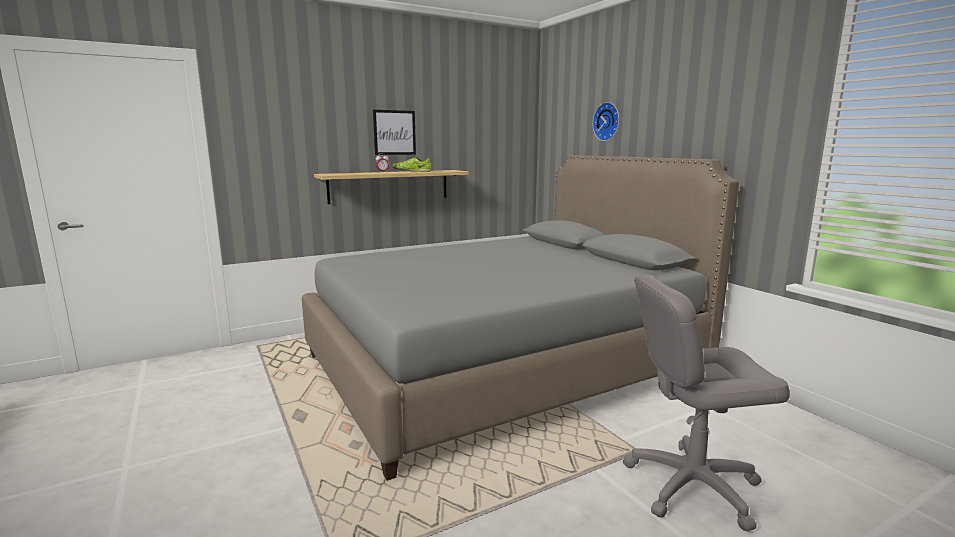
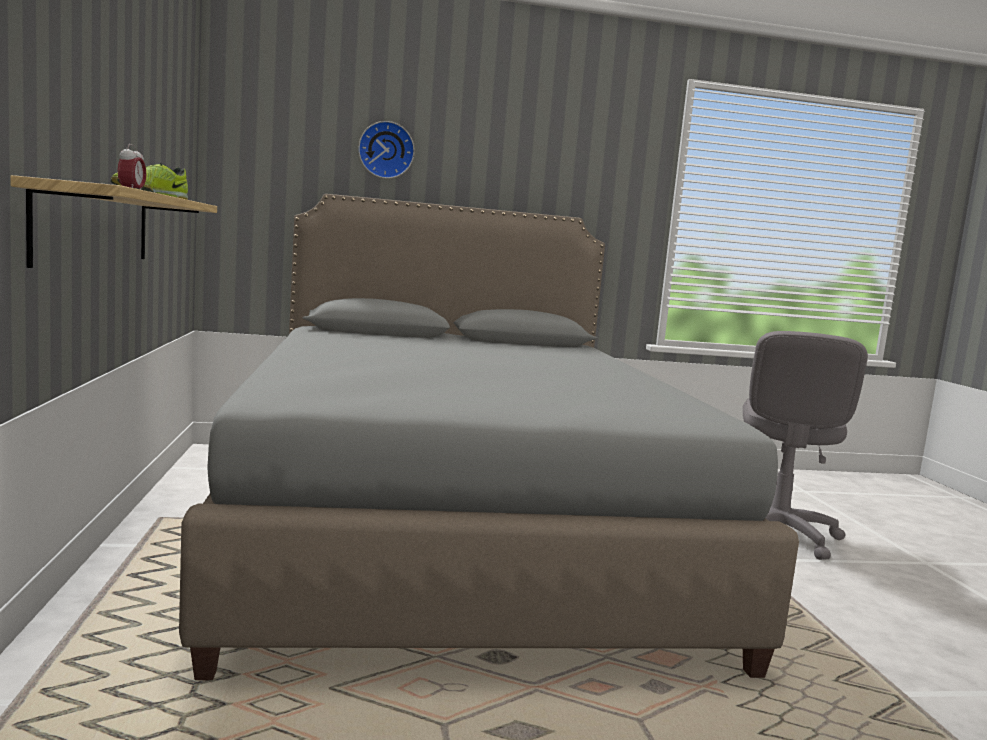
camera: 70 degrees left, 5 degrees down
picture [373,110,416,155] -> none

